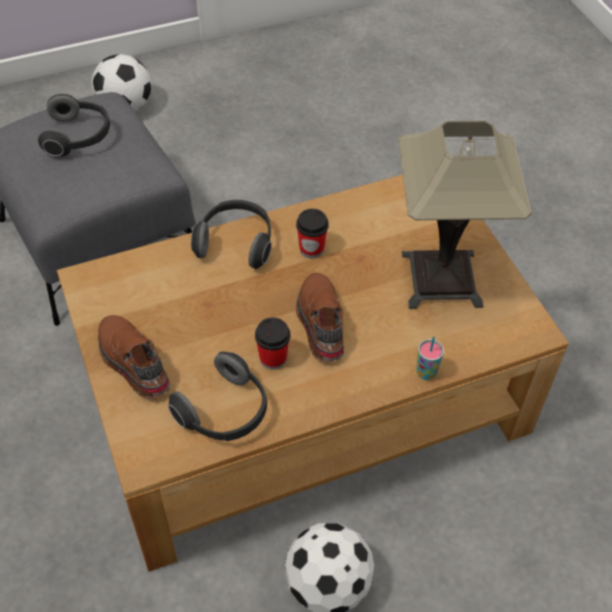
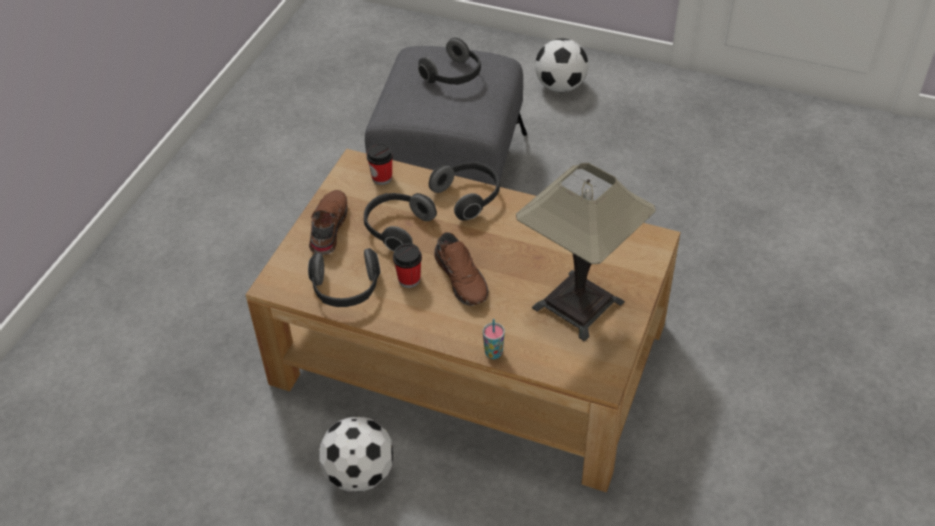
camera: 45 degrees right, 5 degrees down
cup [296,209,329,259] -> cup moved to [366,143,393,185]
brown shoe [296,273,344,362] -> brown shoe turned 120 degrees clockwise [434,232,488,306]
none -> headphones [364,193,437,252]

